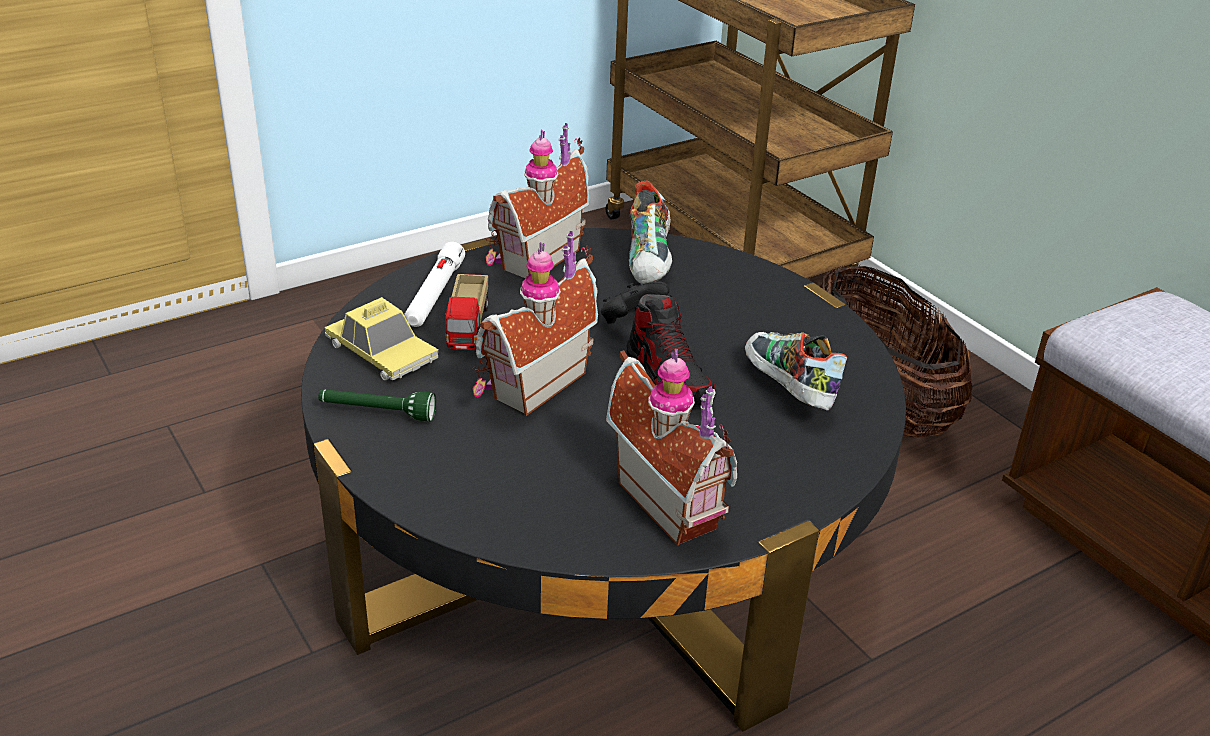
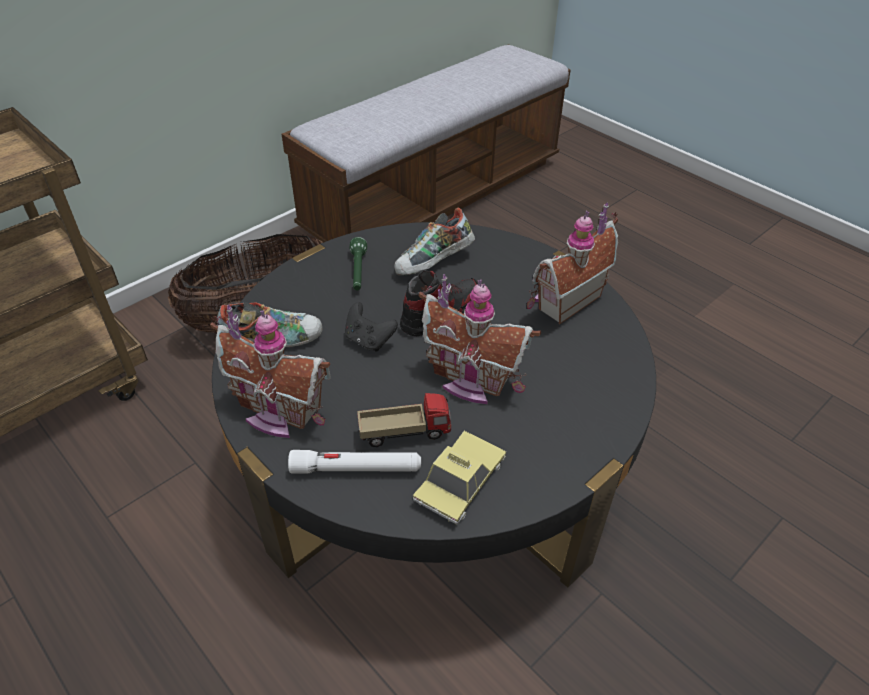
camera: 100 degrees left, 10 degrees up
green flashlight [318,389,436,421] -> green flashlight moved to [350,237,367,290]

